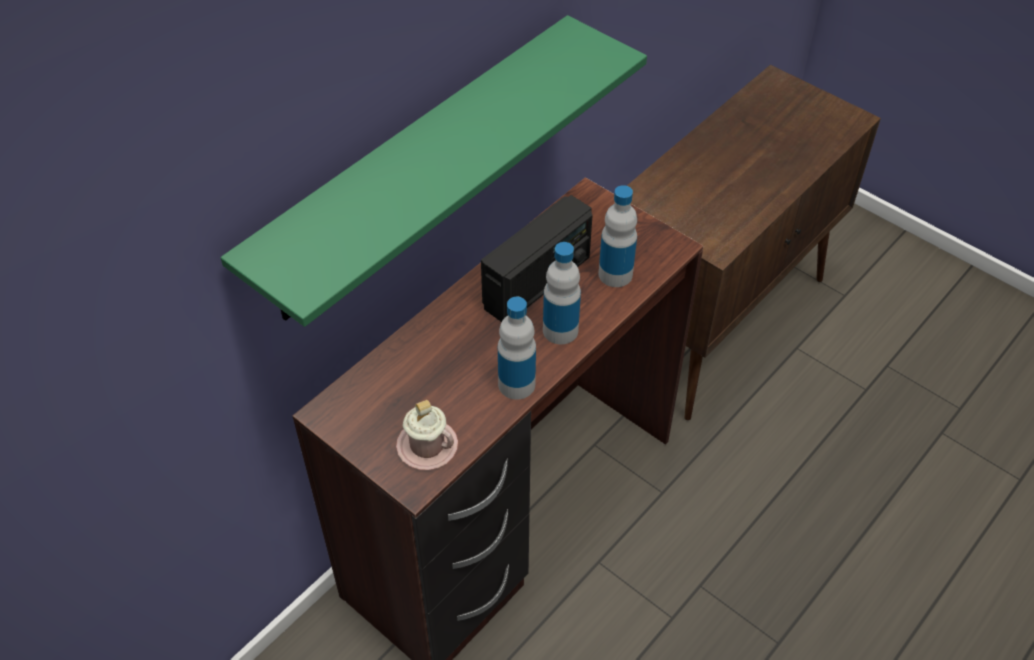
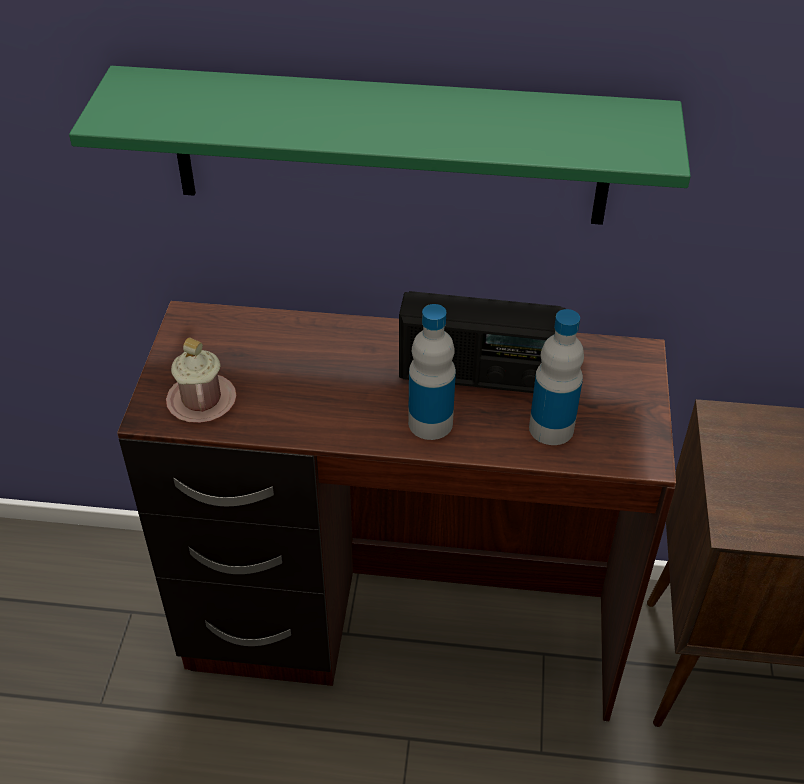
camera: 55 degrees right, 5 degrees down
bottle [498,297,536,399] -> none

